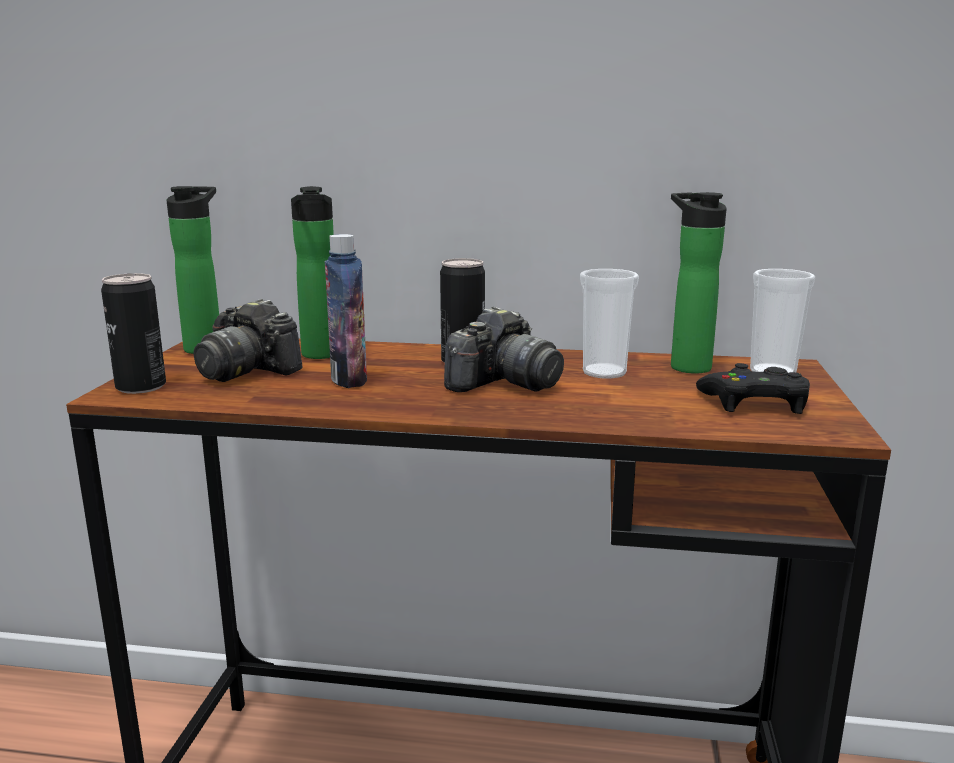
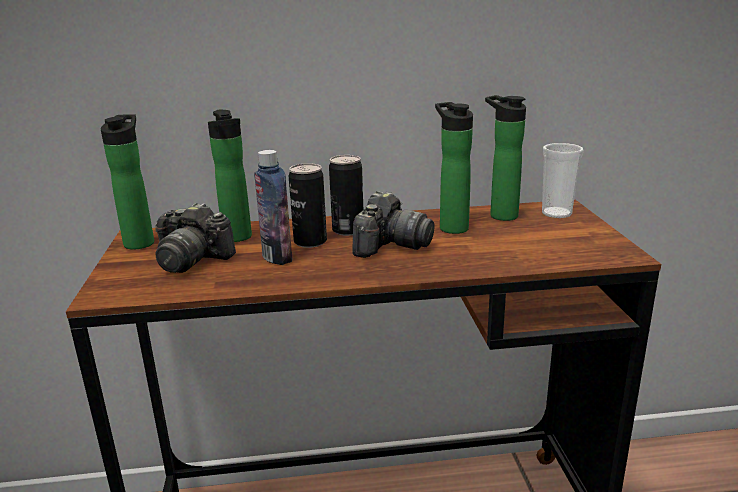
camera: 15 degrees left, 5 degrees up
can [101,273,166,394] -> can moved to [289,163,327,248]
cup [580,269,639,379] -> bottle [435,102,473,234]
black game controller [696,363,810,414] -> none

